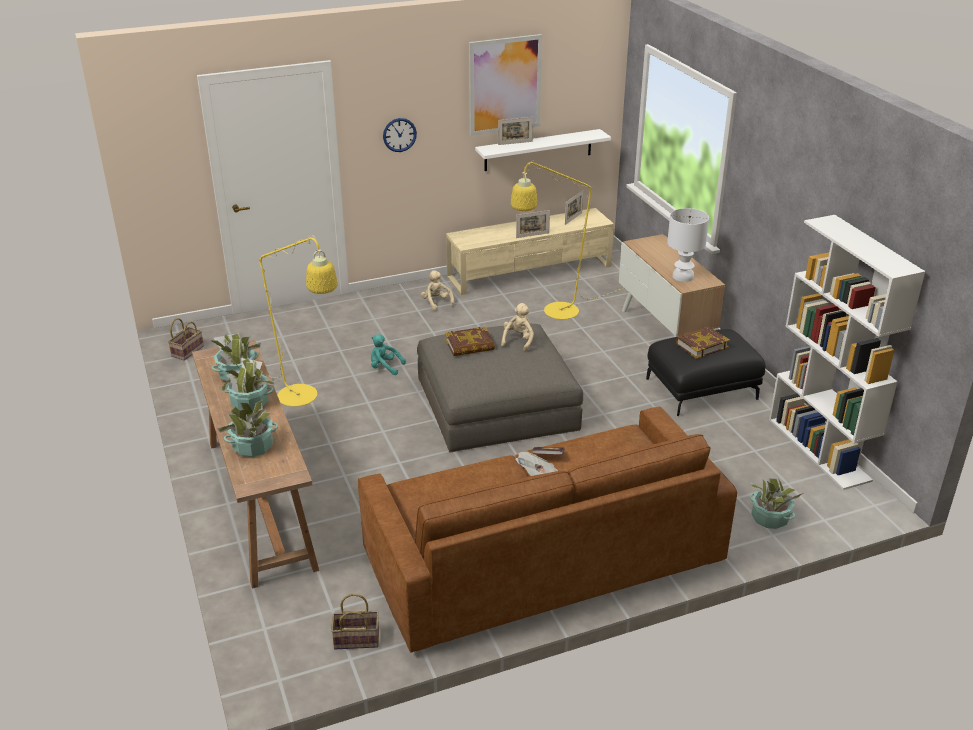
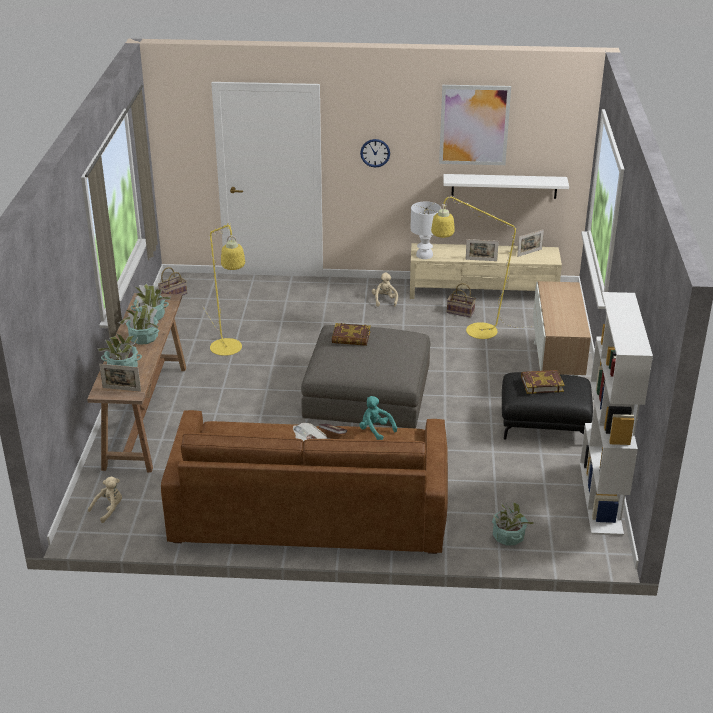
camera: 25 degrees right, 0 degrees up
basket [331,594,379,649] -> basket moved to [447,283,476,318]
turquoise plush toy [371,334,406,375] -> turquoise plush toy moved to [359,396,397,440]
picture frame [498,117,533,145] -> picture frame moved to [99,364,141,392]
beige plush toy [501,303,534,352] -> beige plush toy moved to [88,477,122,523]
white table lamp [667,208,709,282] -> white table lamp moved to [410,201,441,259]

